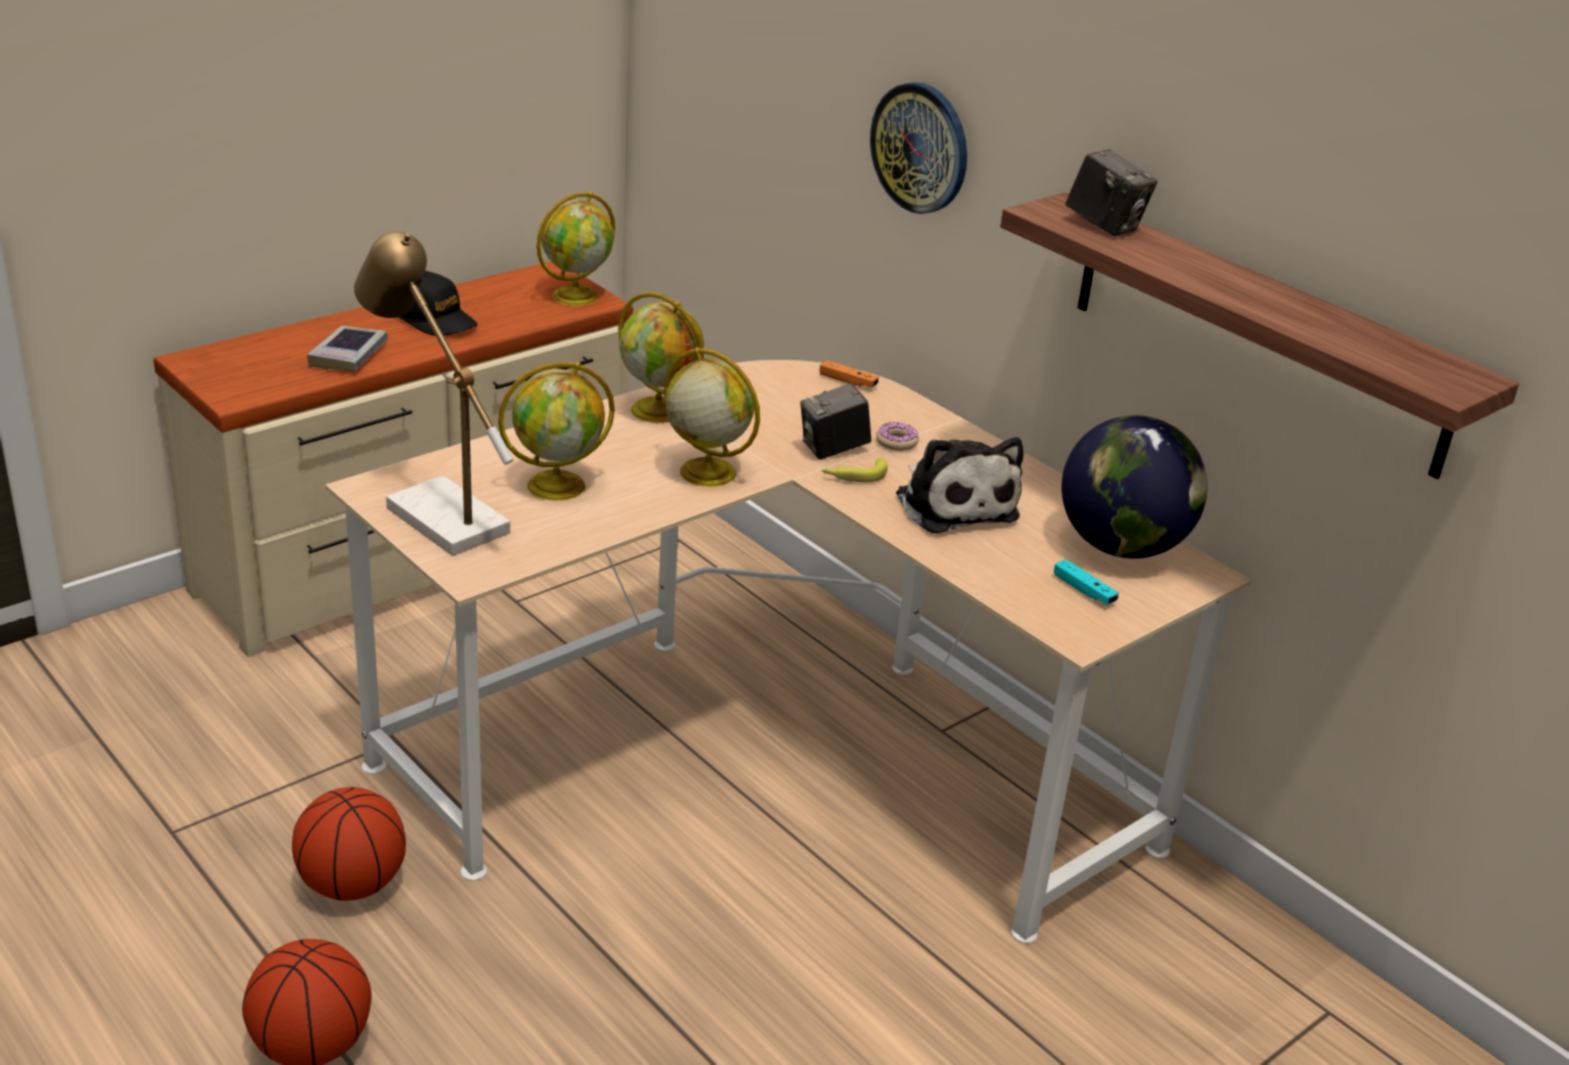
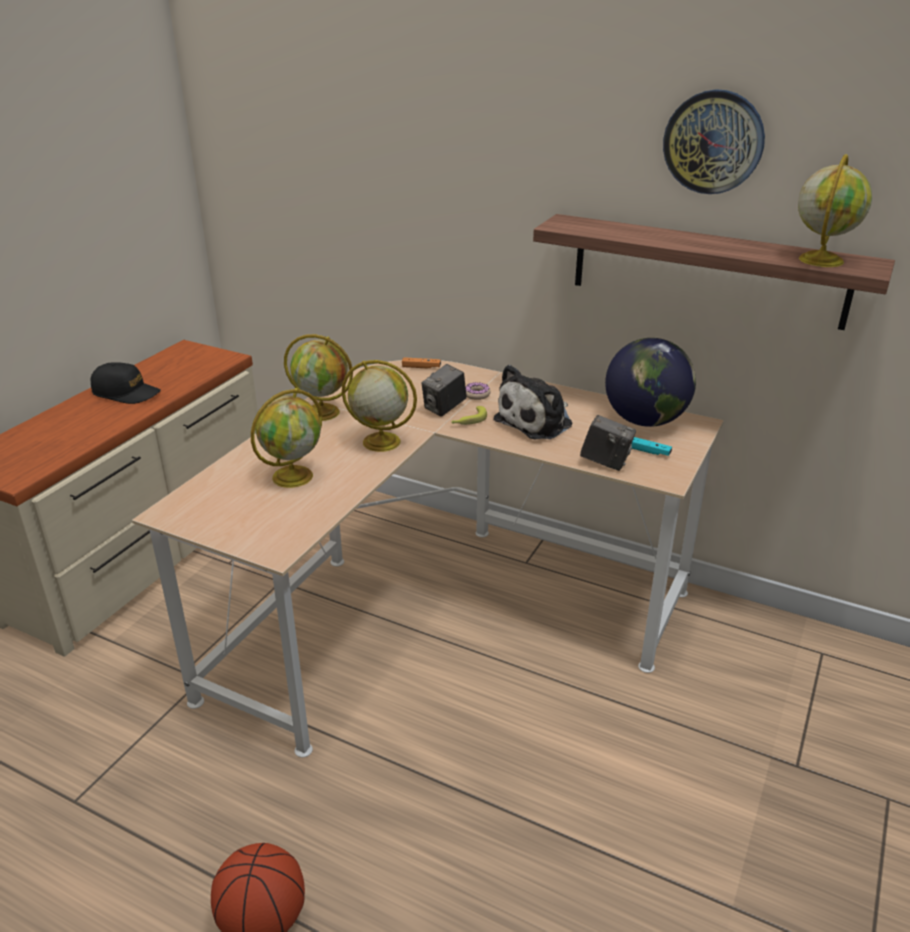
camera: 20 degrees left, 0 degrees up
basketball [292,787,406,901] -> none
book [307,326,388,371] -> none
table lamp [354,231,514,556] -> none
globe [536,192,615,306] -> globe moved to [798,154,872,267]
wall clock [870,82,967,214] -> wall clock moved to [663,89,765,194]
plush toy [896,437,1023,534] -> plush toy turned 90 degrees clockwise [493,365,572,440]
camera [1065,149,1158,236] -> camera moved to [580,415,636,471]

